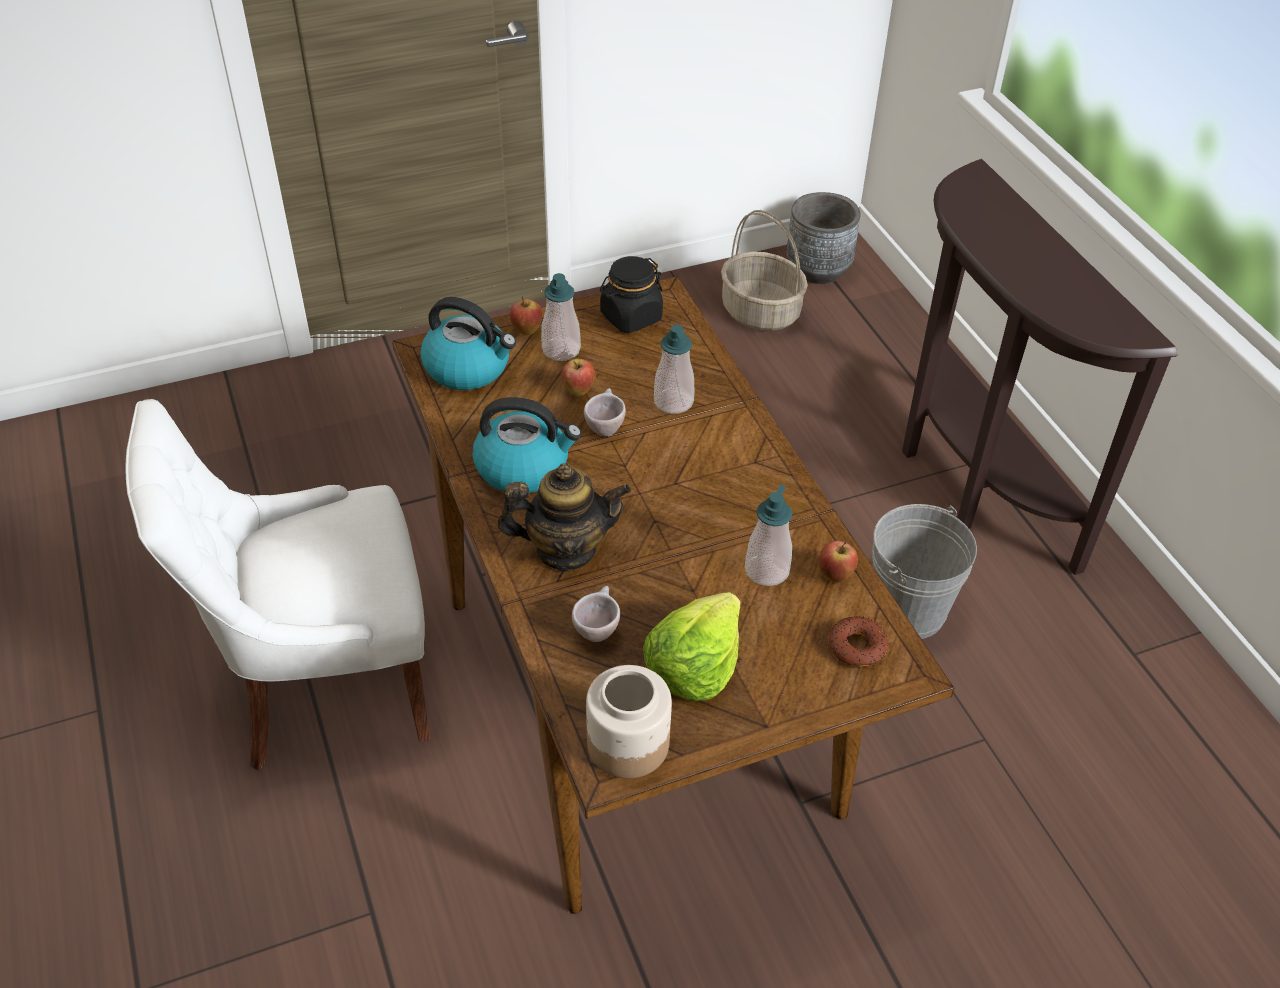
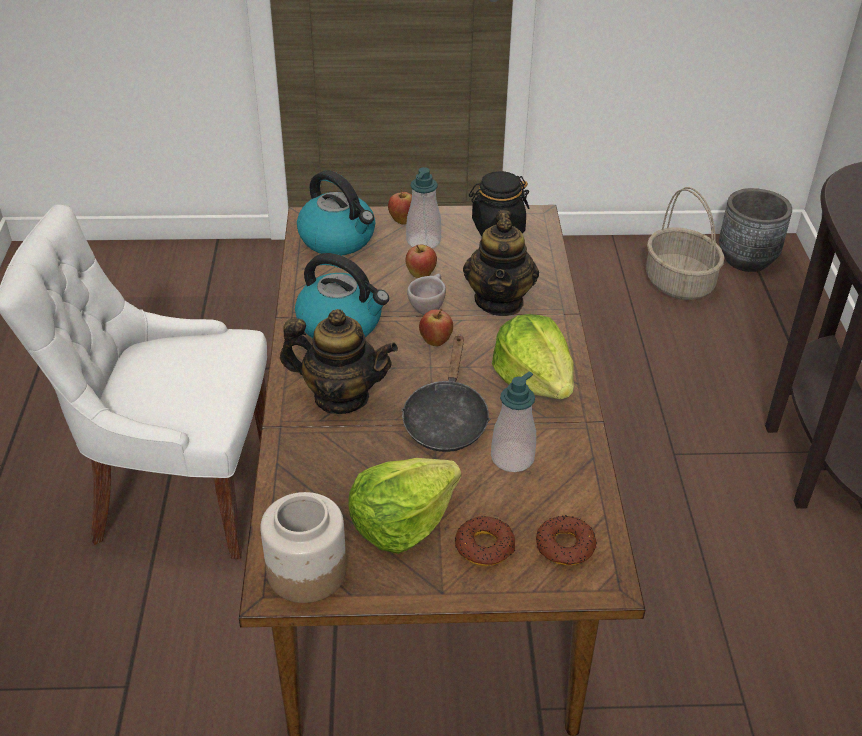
camera: 20 degrees right, 5 degrees down
beige cup [572,586,620,642] -> none
soap dispenser [654,325,694,414] -> teapot [463,210,539,316]
apple [819,541,858,582] -> apple moved to [419,309,453,346]
grey bucket [872,504,977,639] -> none
none -> black frying pan [401,335,490,452]
none -> donut [455,516,515,566]
none -> lettuce [492,314,574,399]

